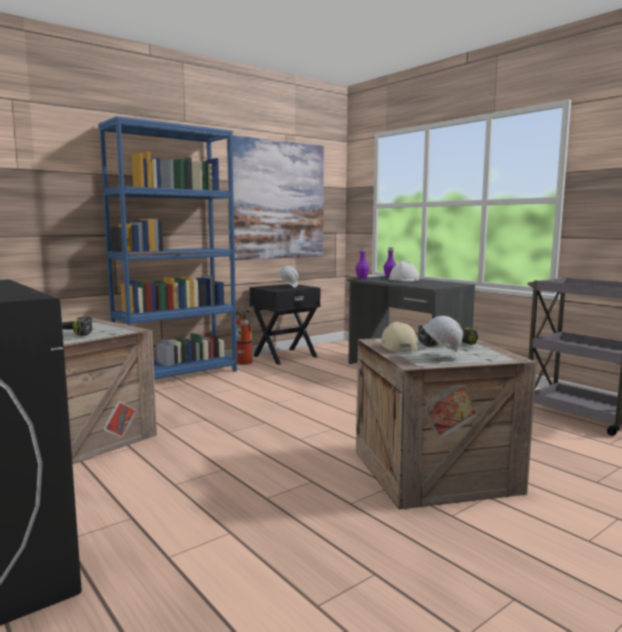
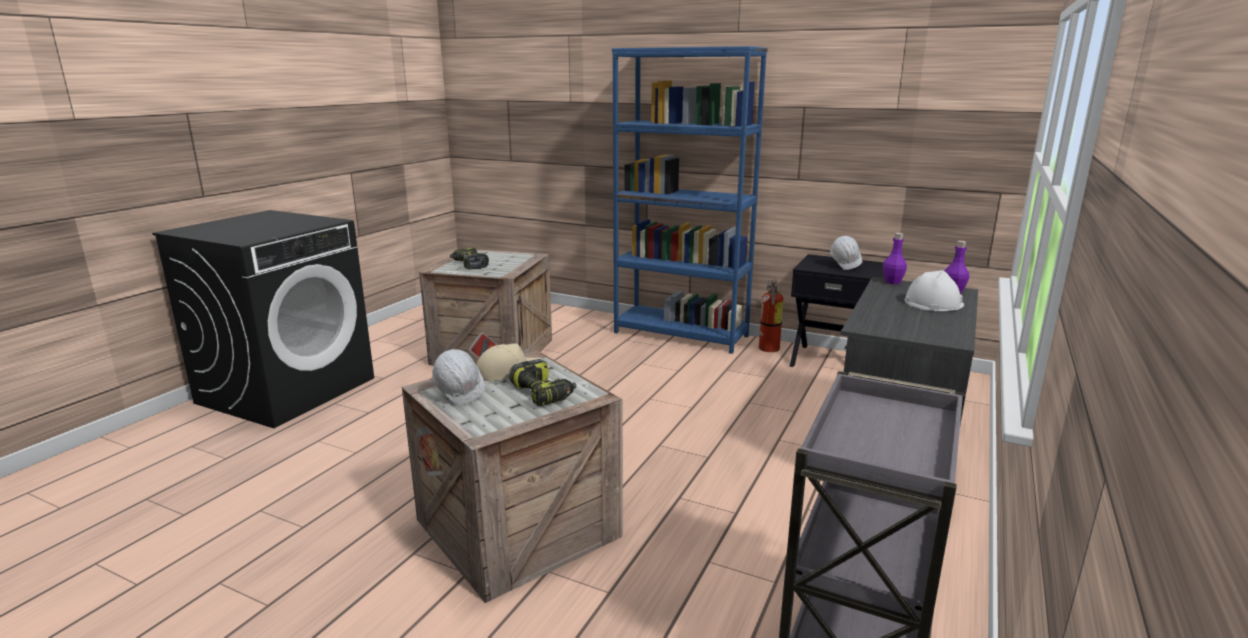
camera: 65 degrees right, 10 degrees up
picture [227,135,324,260] -> none

